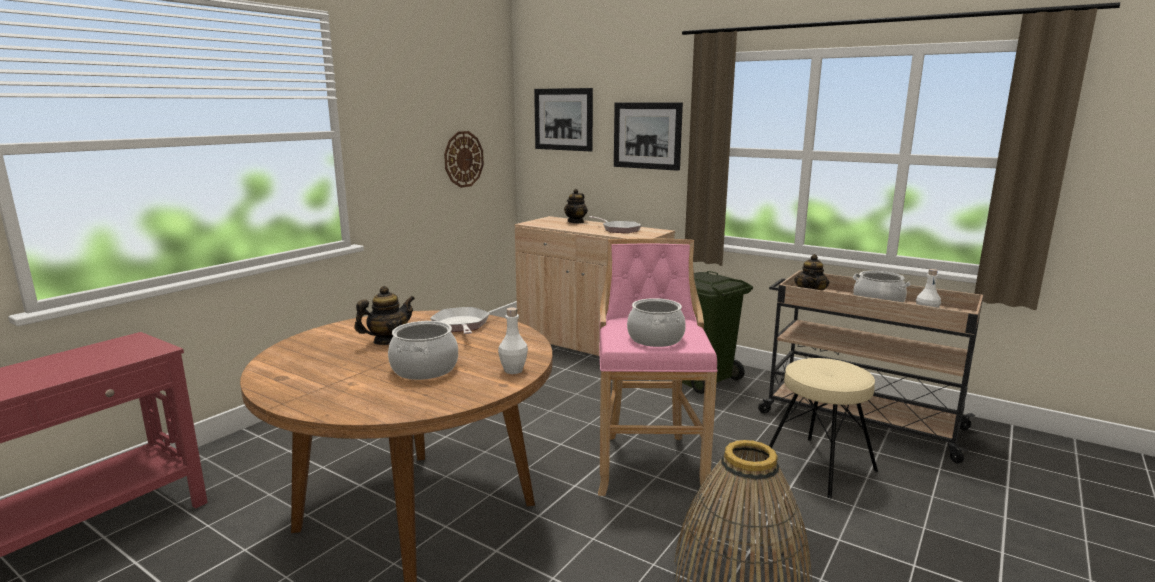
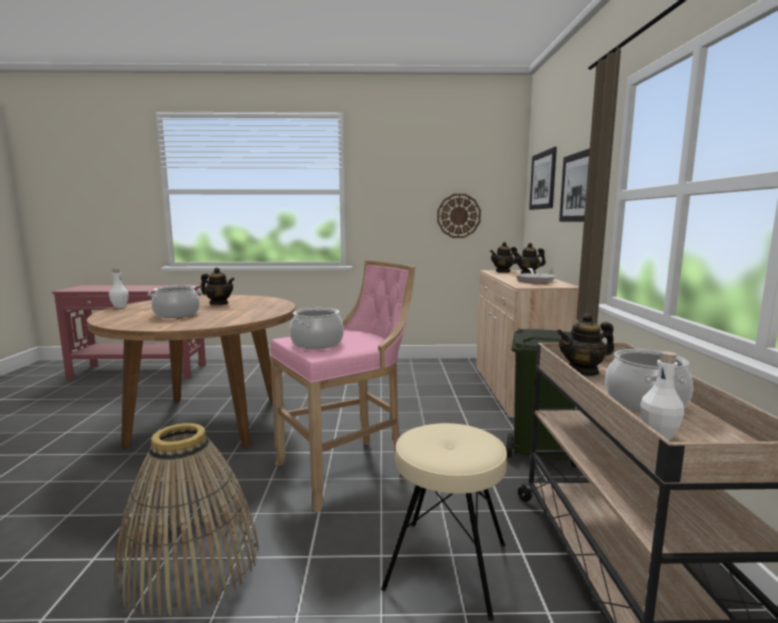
camera: 55 degrees right, 5 degrees down
frying pan [430,307,490,334] -> none
white bottle [498,307,528,374] -> white bottle moved to [109,269,129,308]
none -> teapot [490,242,517,273]

